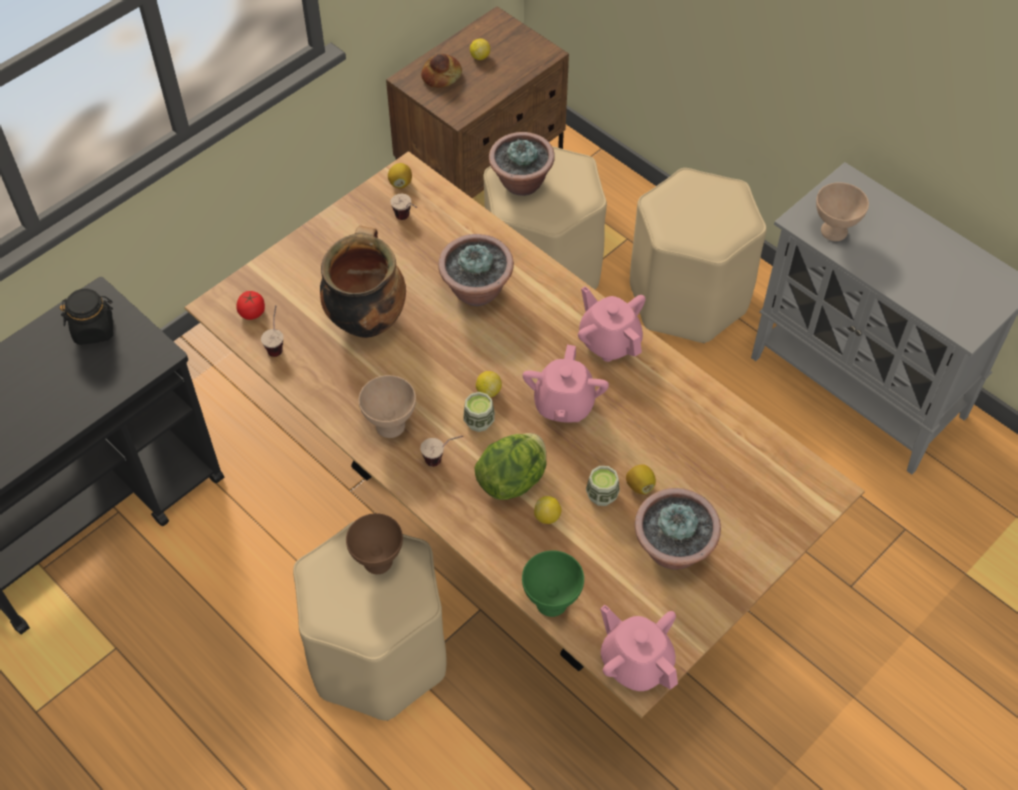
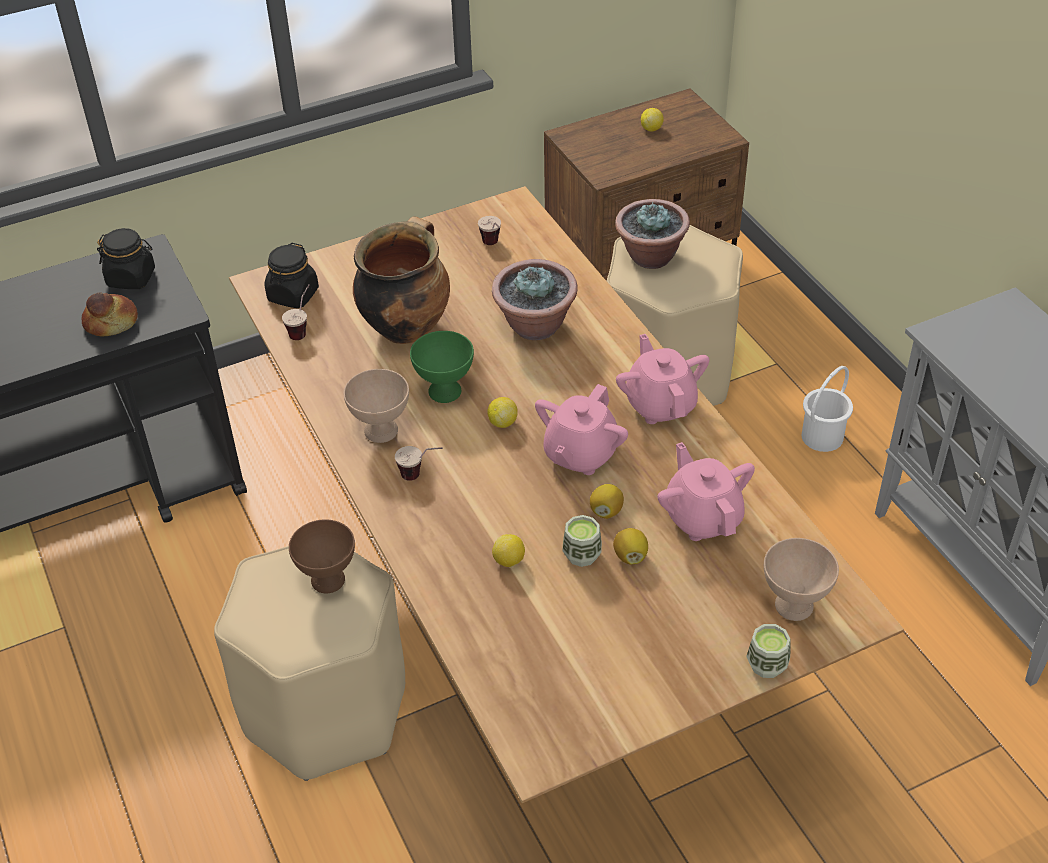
camera: 20 degrees right, 10 degrees down
tomato [236,291,265,320] -> black jar [265,243,319,308]
lemon [388,163,412,188] -> lemon moved to [590,484,624,519]
bread [421,54,462,88] -> bread moved to [82,292,138,336]
cup [463,392,495,432] -> cup moved to [746,624,791,678]
lettuce [474,433,547,500] -> none
green bowl [522,550,584,617] -> green bowl moved to [410,331,474,403]
pink teapot [600,605,678,691] -> pink teapot moved to [658,442,755,541]
beige stool [630,168,766,343] -> white bucket [801,366,853,452]
potted plant [635,488,721,569] -> none
beige bowl [816,182,869,241] -> beige bowl moved to [764,538,839,621]

